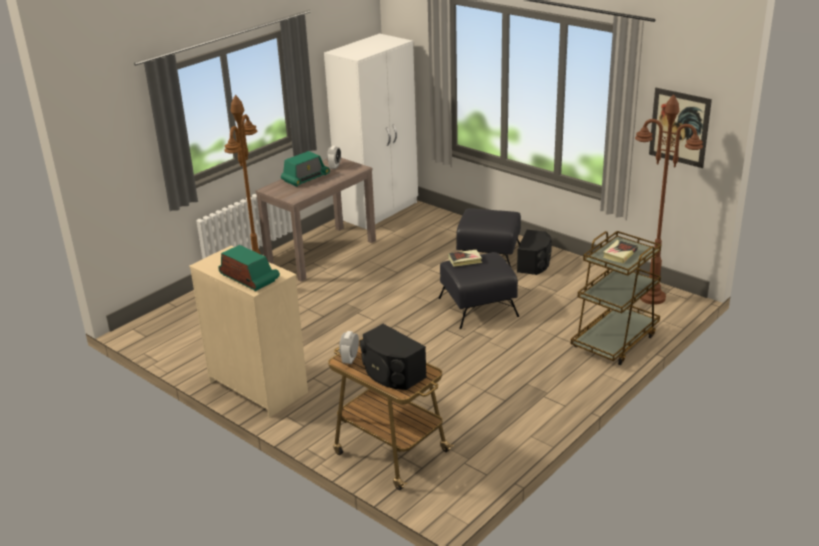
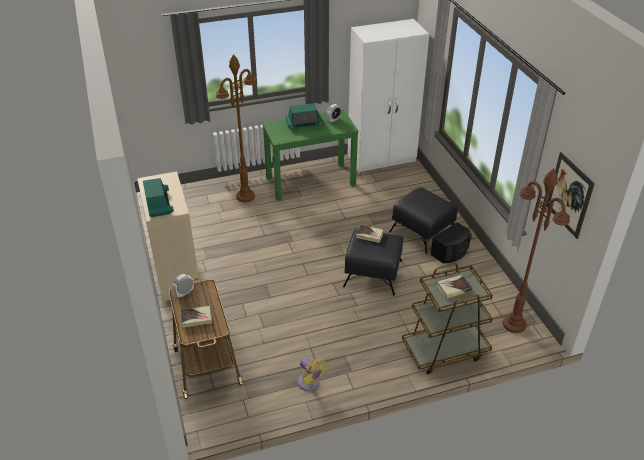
camera: 30 degrees right, 10 degrees up
brown console table [255,158,376,282] -> green console table [262,110,358,200]
black speaker [360,324,427,390] -> book [180,306,212,328]
none -> yellow fan [298,358,327,391]

